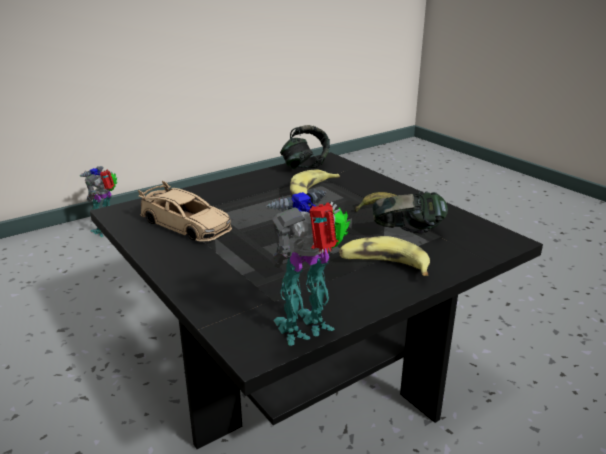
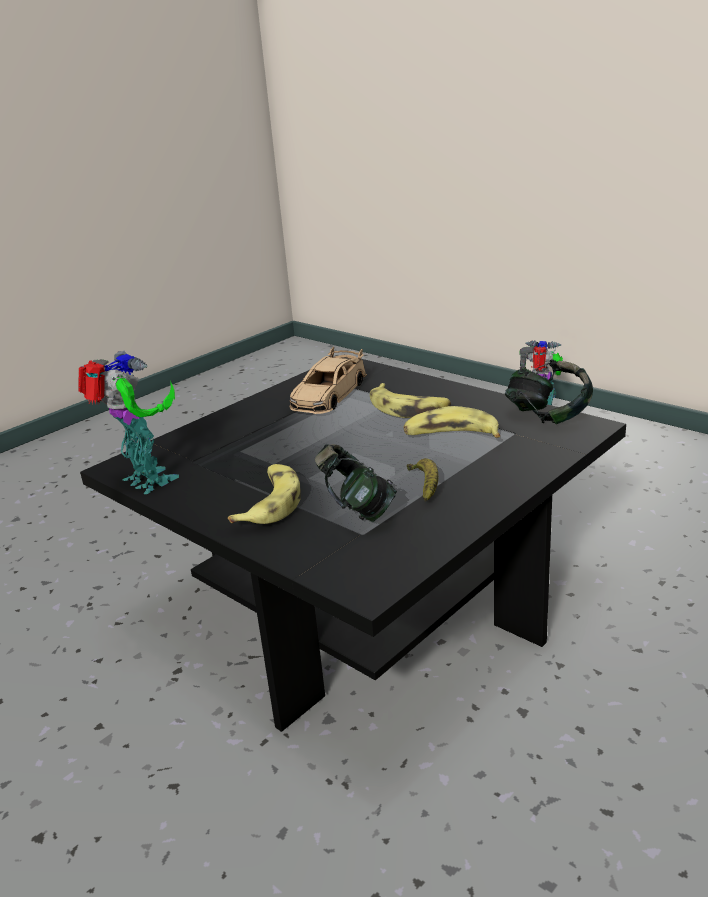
camera: 80 degrees right, 0 degrees up
none -> banana [370,383,451,418]

